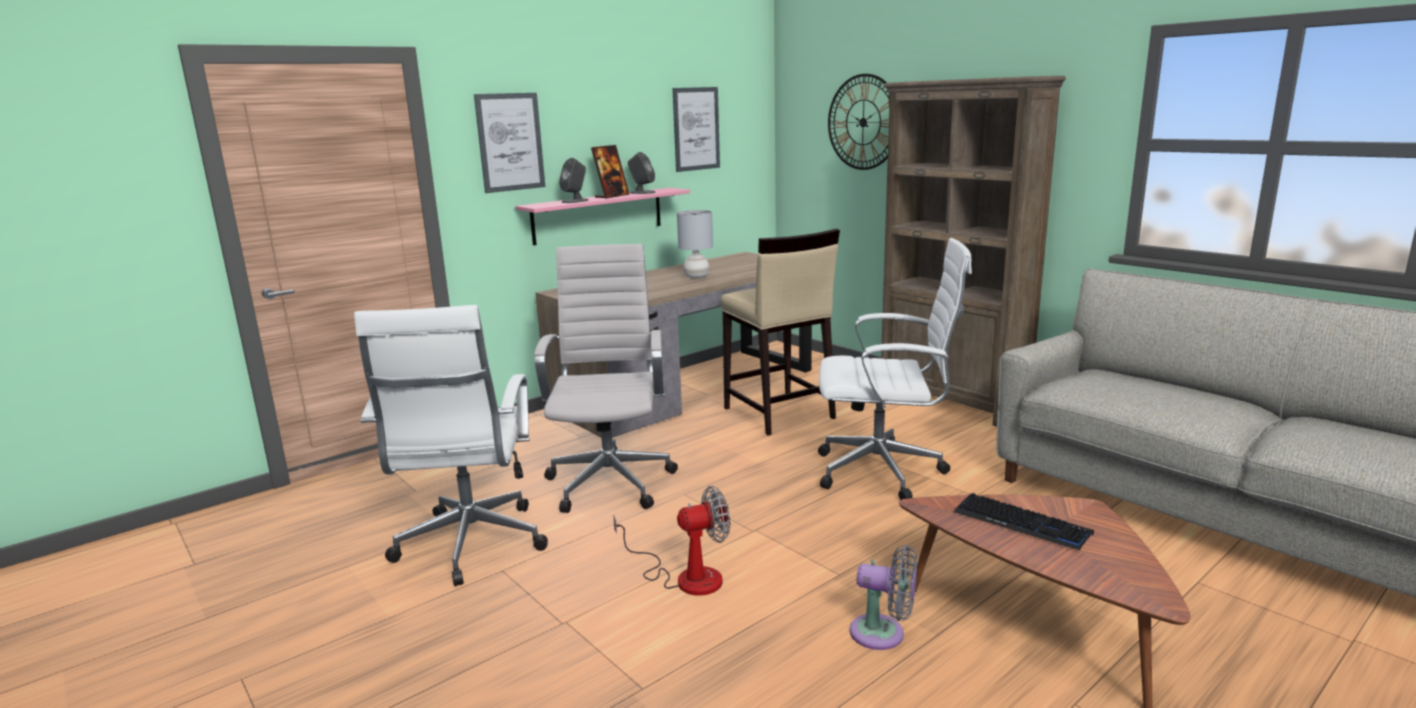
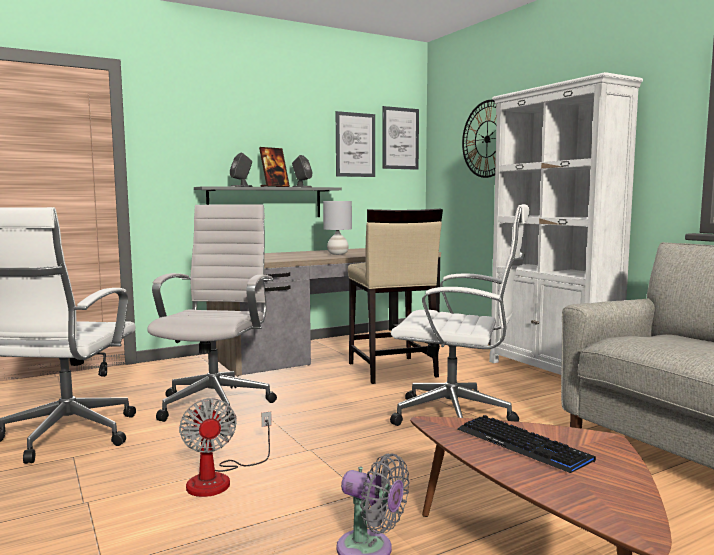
camera: 10 degrees right, 10 degrees down
picture [474,93,545,193] -> picture moved to [382,106,419,170]
pink shelf [515,188,690,245] -> grey shelf [194,186,342,217]
fan [613,486,730,596] -> fan turned 75 degrees clockwise [179,398,272,497]
brown bookcase [881,76,1066,427] -> white bookcase [489,72,643,375]

